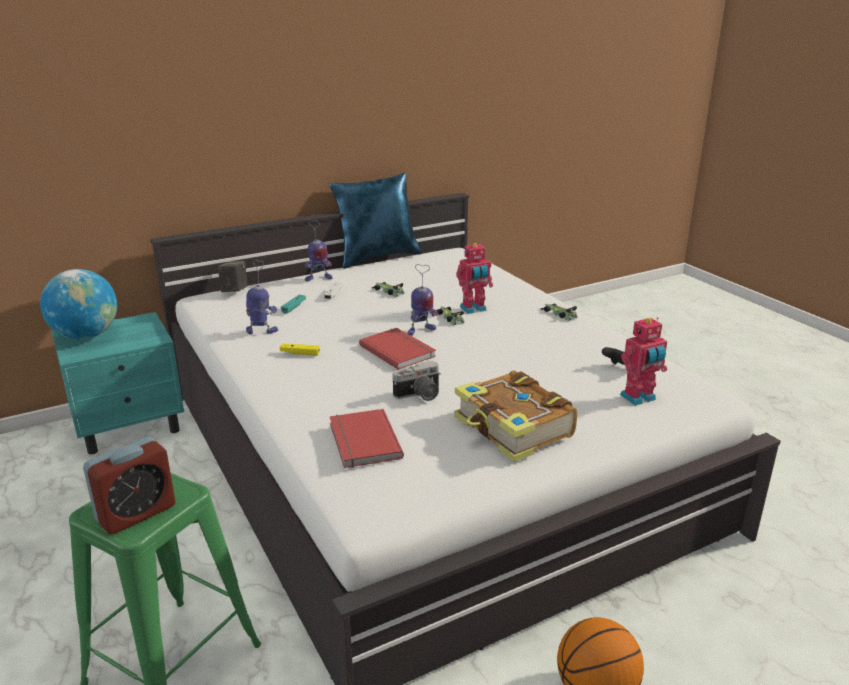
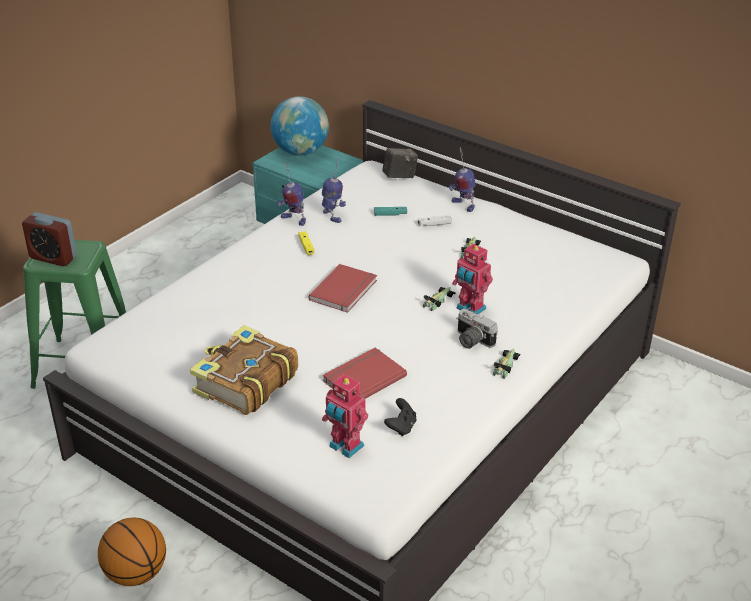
camera: 65 degrees right, 10 degrees up
blue pillow [329,173,422,269] -> none
red book [330,409,404,468] -> red book moved to [323,347,407,399]
camera [393,361,441,401] -> camera moved to [456,309,498,349]
toy robot [407,264,438,336] -> toy robot moved to [277,162,306,226]

